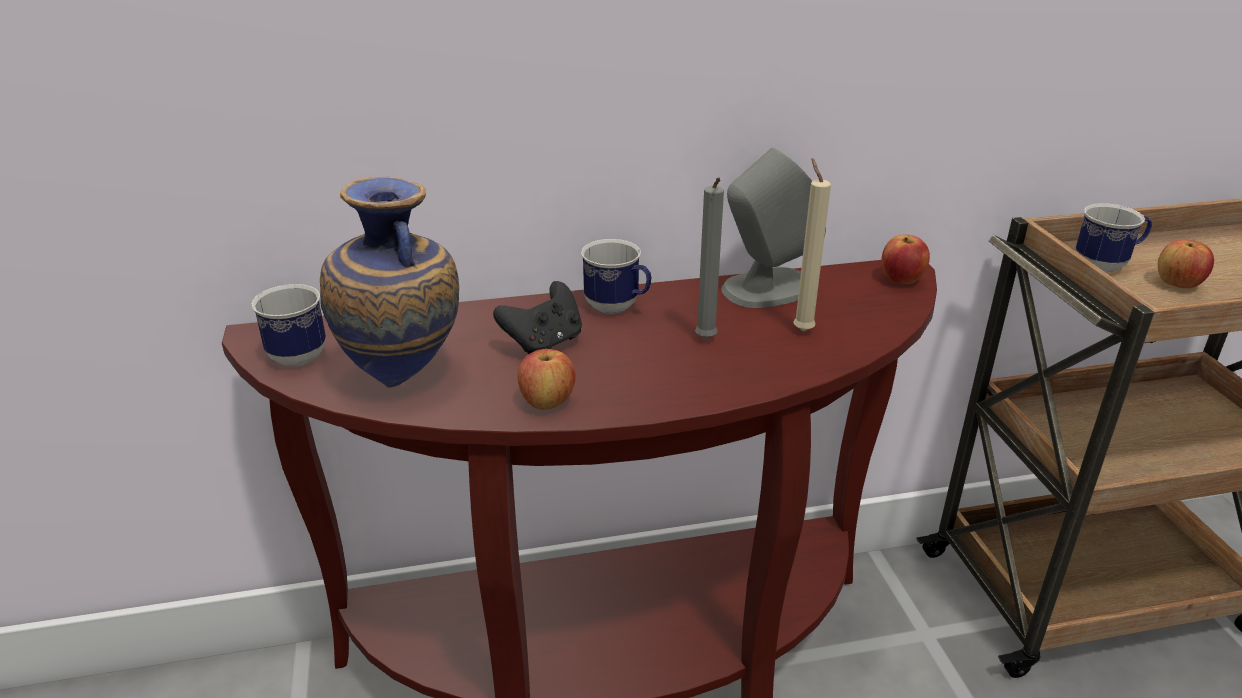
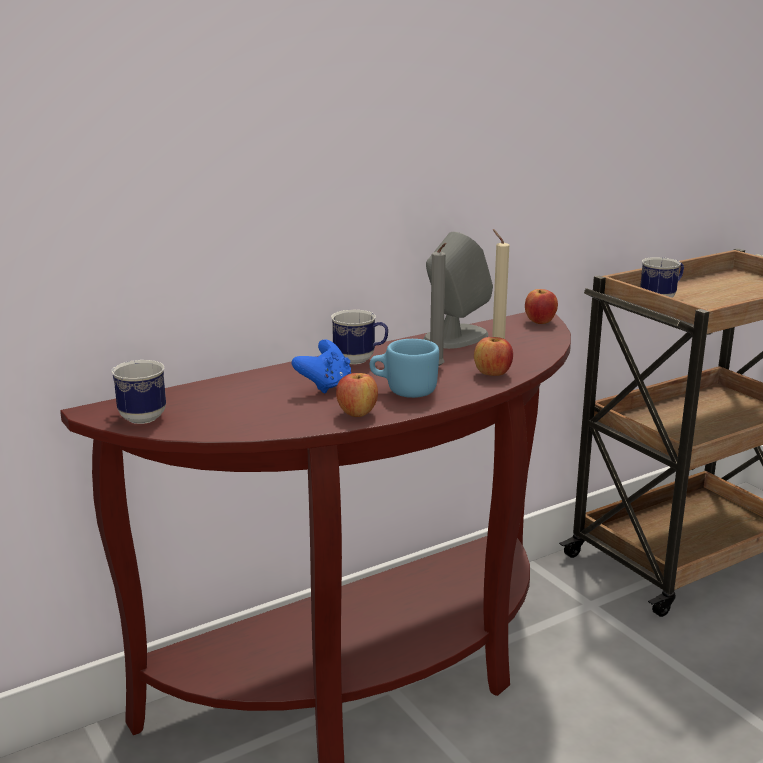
camera: 20 degrees left, 10 degrees down
vase [320,177,459,388] -> none
black game controller [493,281,582,354] -> blue game controller [292,340,351,393]
apple [1158,239,1214,288] -> apple moved to [474,337,513,376]
none -> blue mug [370,339,439,398]

